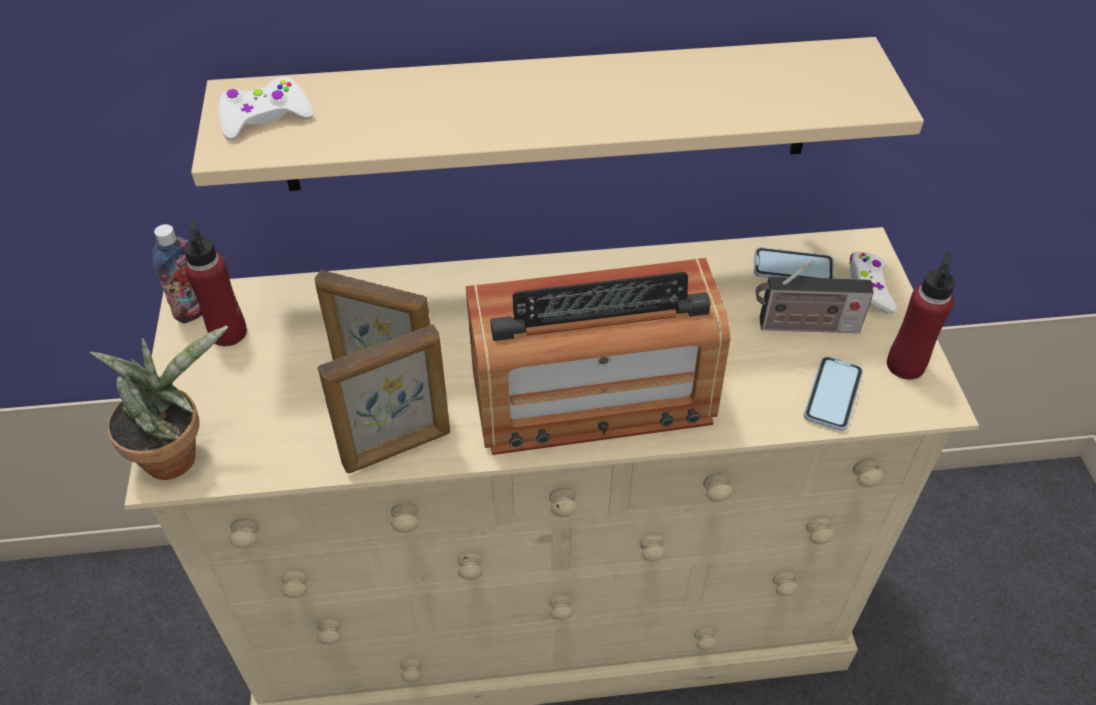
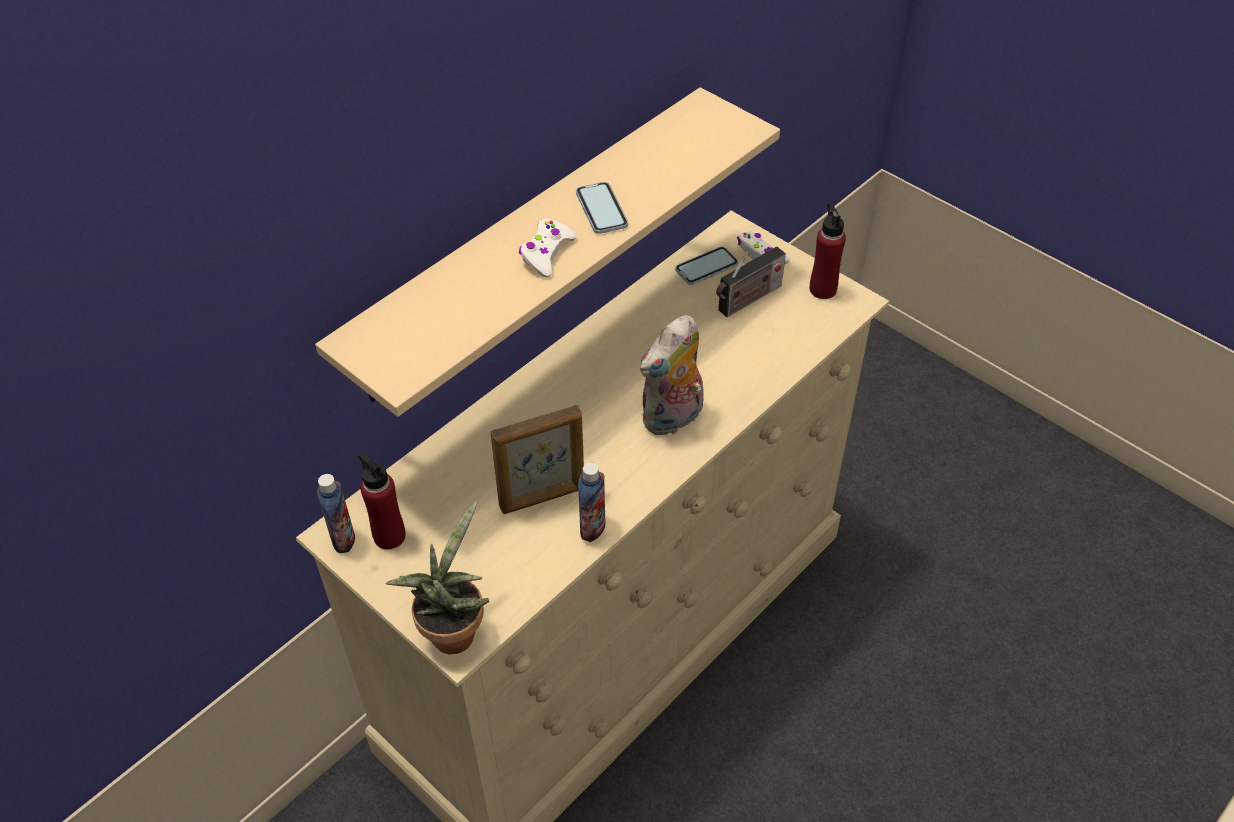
camera: 40 degrees left, 0 degrees up
white game controller [219,77,313,140] -> white game controller moved to [519,218,577,278]
picture frame [318,324,450,473] -> bottle [578,462,605,542]
radio [466,258,730,455] -> plush toy [640,315,704,435]
phone [804,356,863,431] -> phone moved to [576,182,628,234]

